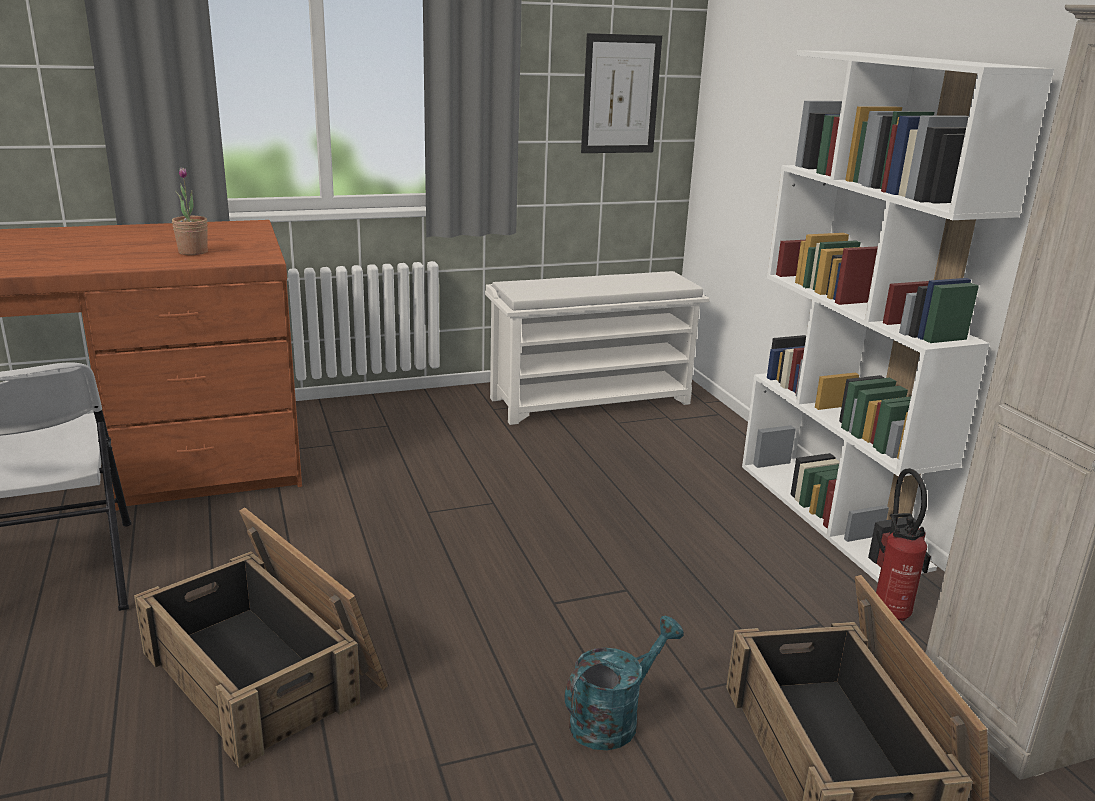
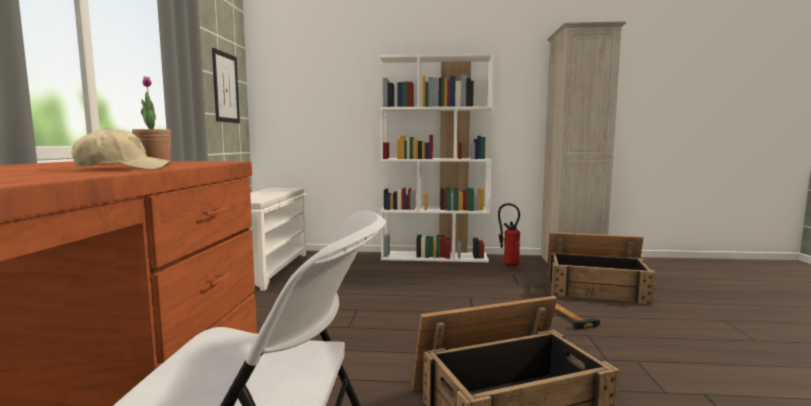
camera: 65 degrees left, 15 degrees down
turquoise watering can [565,616,684,750] -> hammer [555,304,600,330]
none -> beige cap [72,127,170,170]

